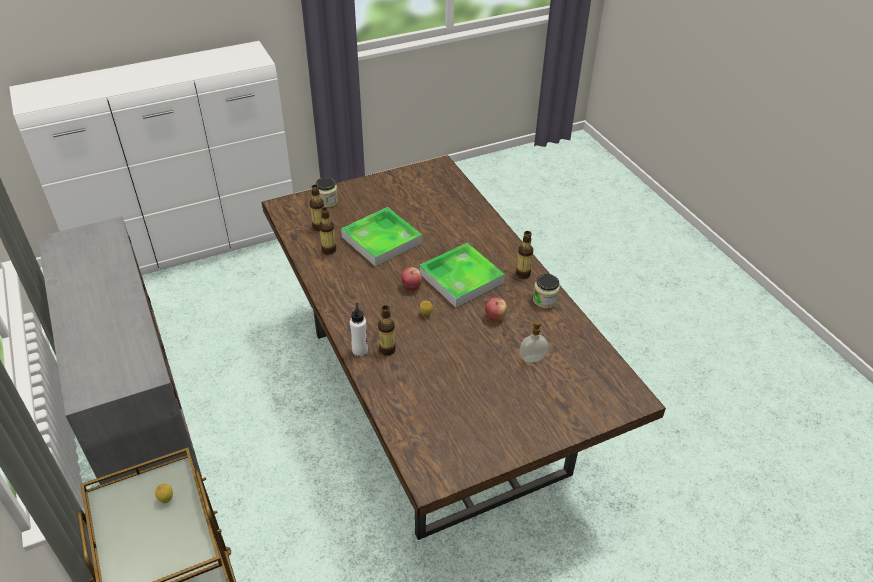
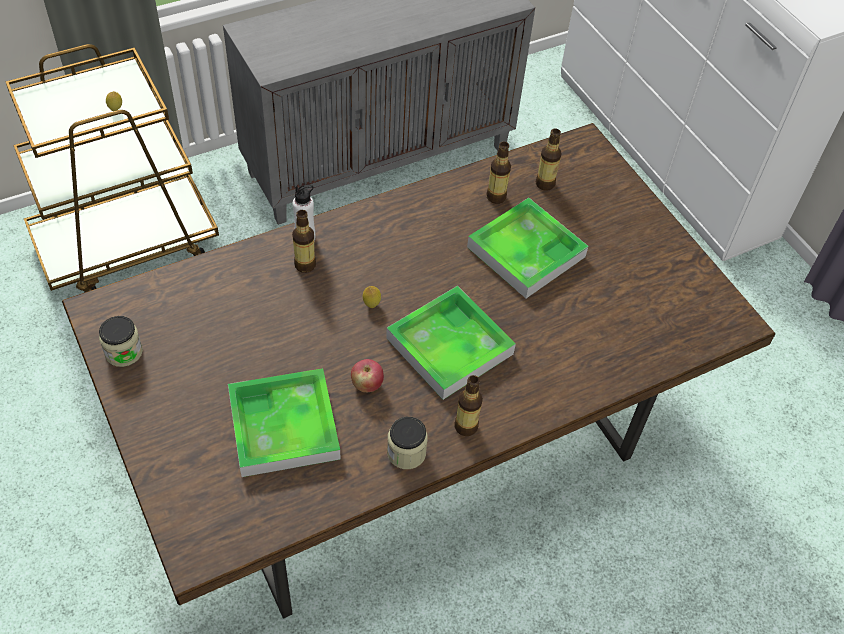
camera: 85 degrees right, 10 degrees up
jar [316,177,338,208] -> jar moved to [99,316,143,367]
apple [401,267,422,291] -> none
soap dispenser [520,317,548,363] -> tray [228,368,341,477]

